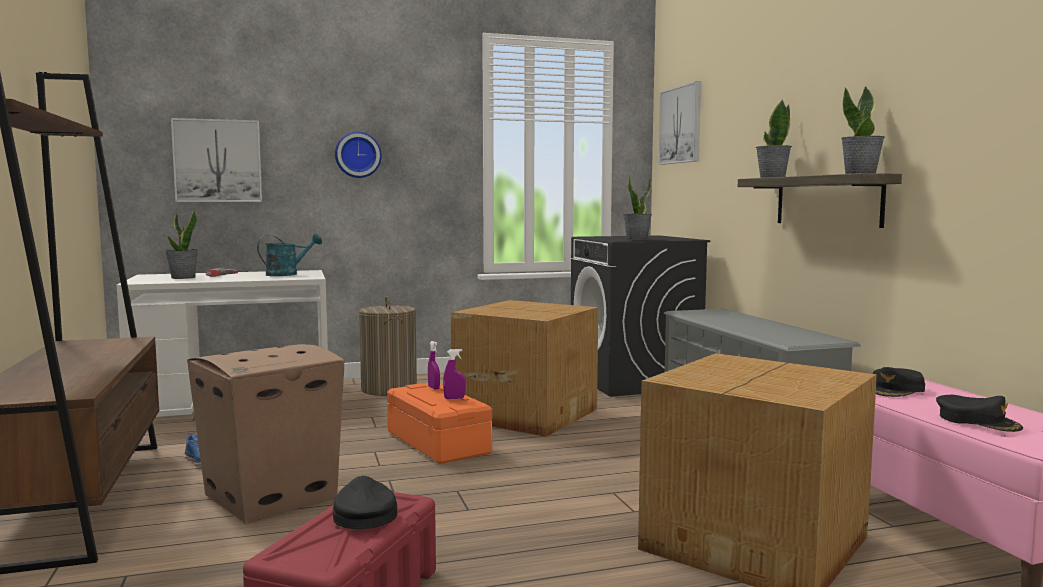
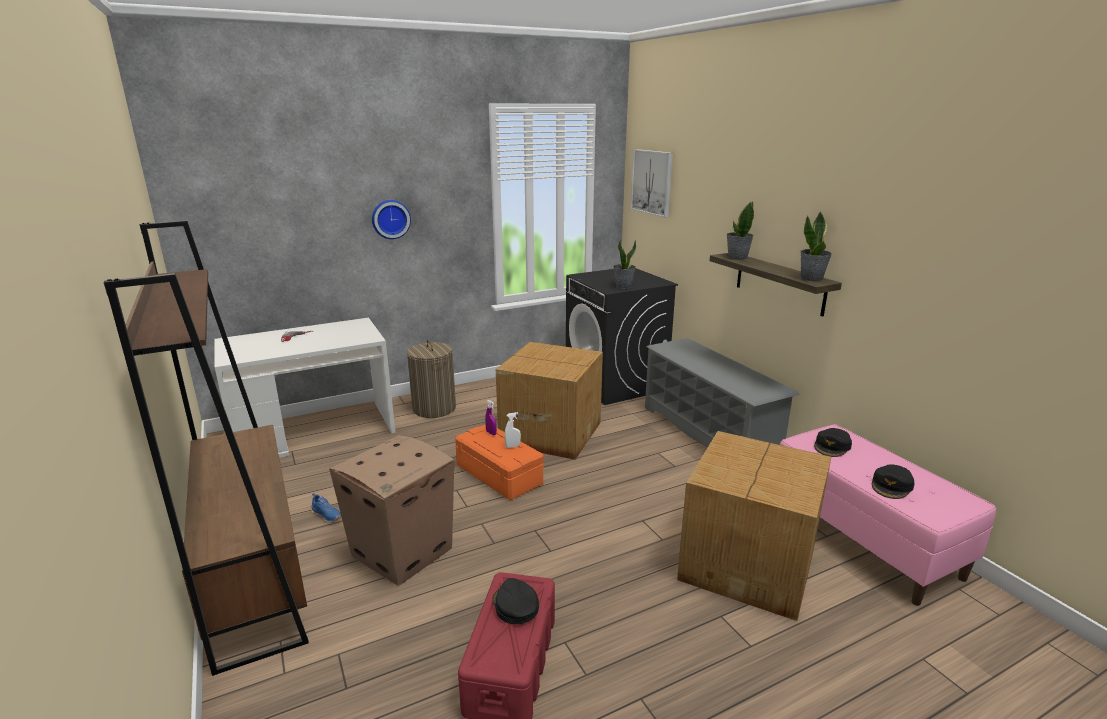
camera: 10 degrees left, 15 degrees up
potted plant [165,210,198,279] -> none
picture [171,118,262,202] -> none
turquoise watering can [257,233,322,276] -> none
purple spray bottle [443,349,466,399] -> white spray bottle [504,412,521,448]
black cap [936,395,1023,432] -> black cap turned 90 degrees clockwise [872,464,915,499]

